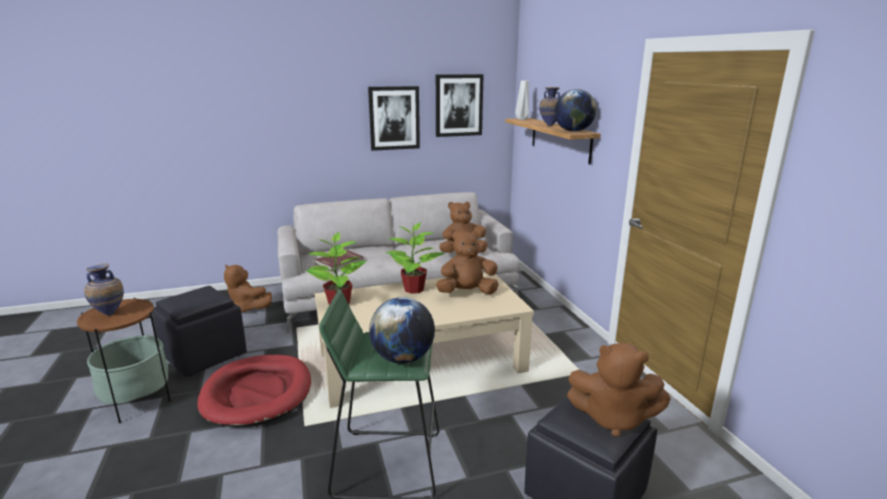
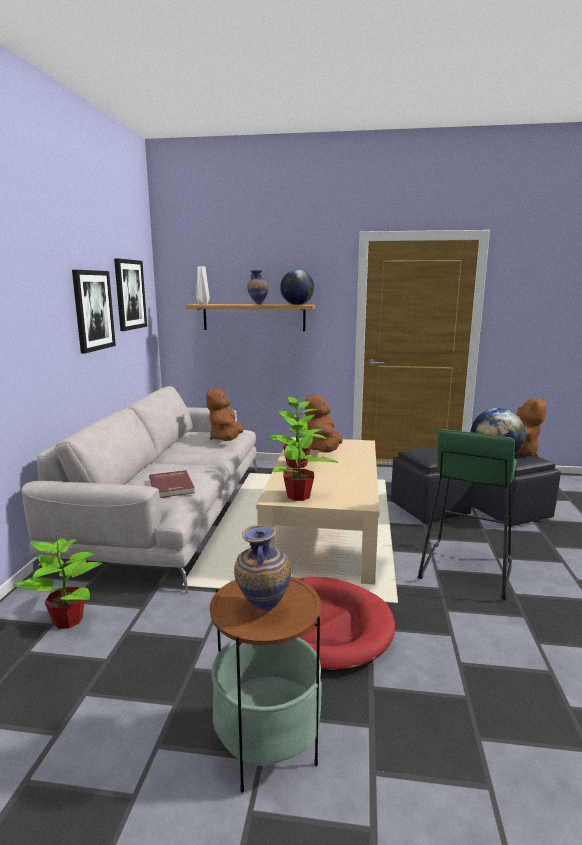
camera: 65 degrees left, 5 degrees down
black ottoman [152,286,247,377] -> black ottoman moved to [391,446,475,523]
brown plush toy [224,264,272,312] -> potted plant [13,533,103,629]

